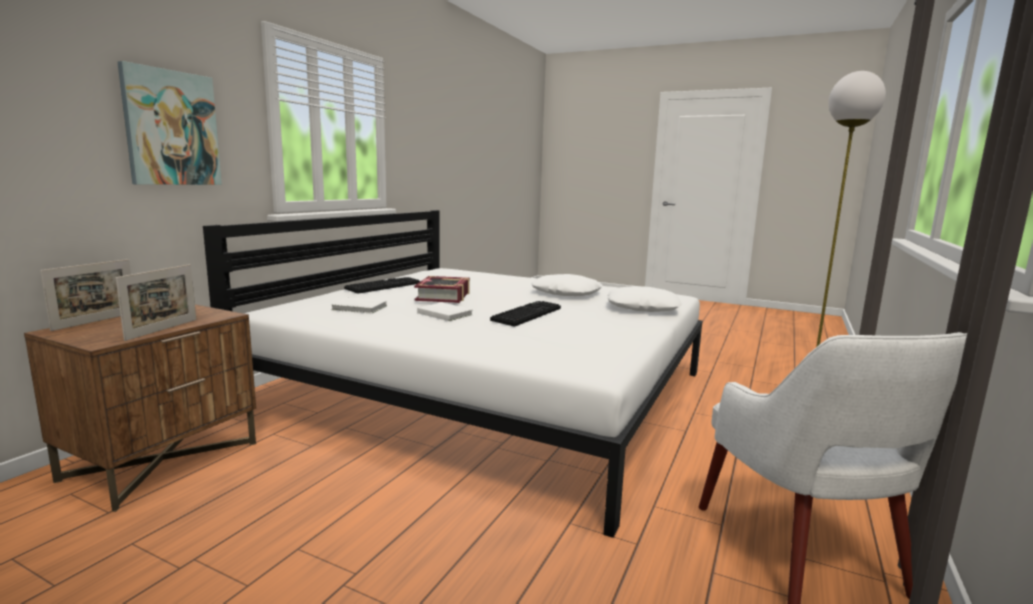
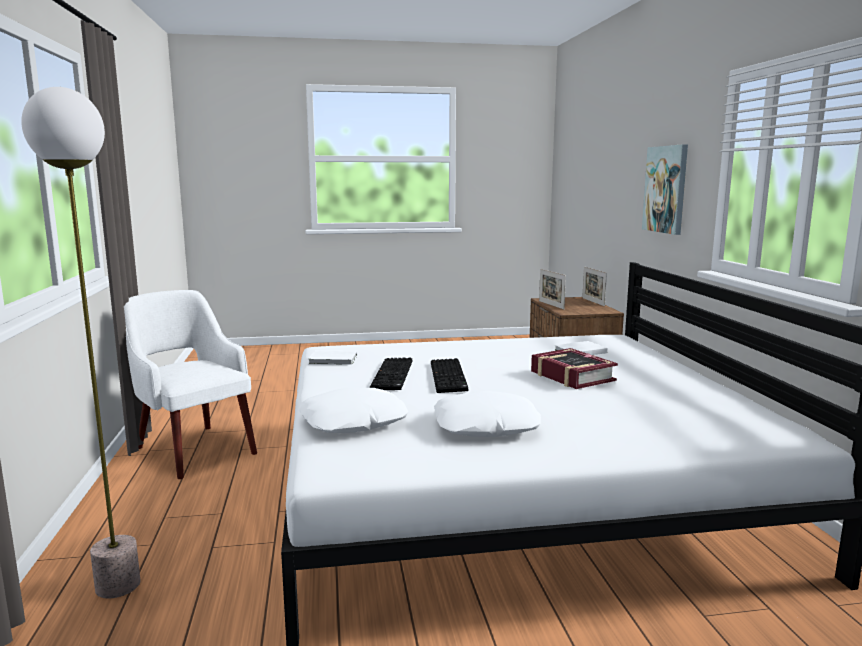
camera: 145 degrees right, 0 degrees up
keyboard [344,277,420,294] -> keyboard moved to [370,357,413,390]
white book [417,302,473,321] -> white book moved to [308,350,357,365]

